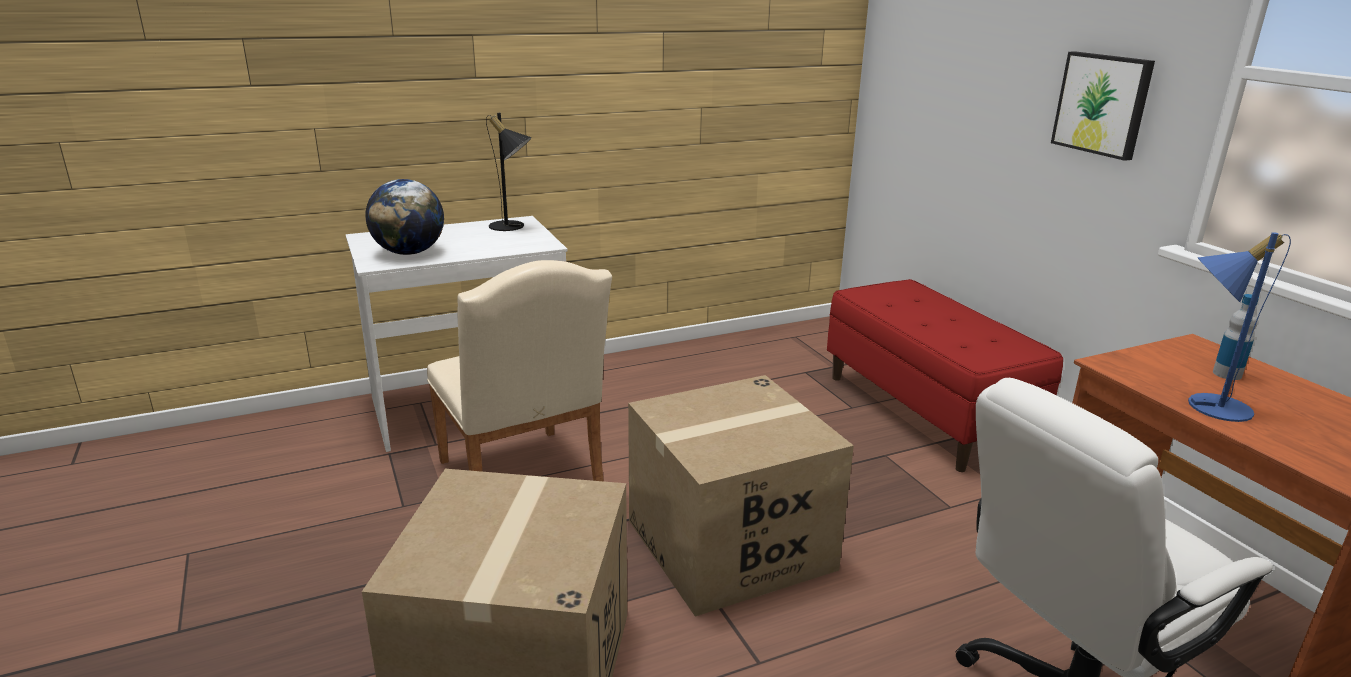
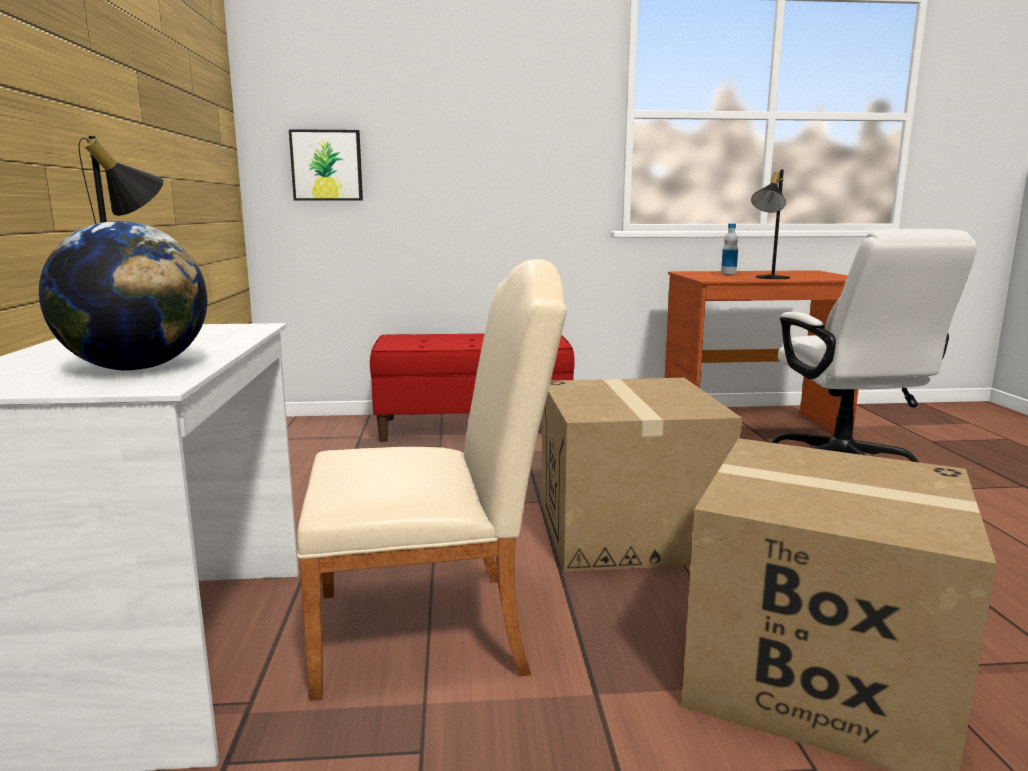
camera: 70 degrees left, 10 degrees down
picture [1051,51,1155,161] -> picture moved to [289,129,363,201]
blue table lamp [1188,232,1291,422] -> black table lamp [751,170,790,279]

